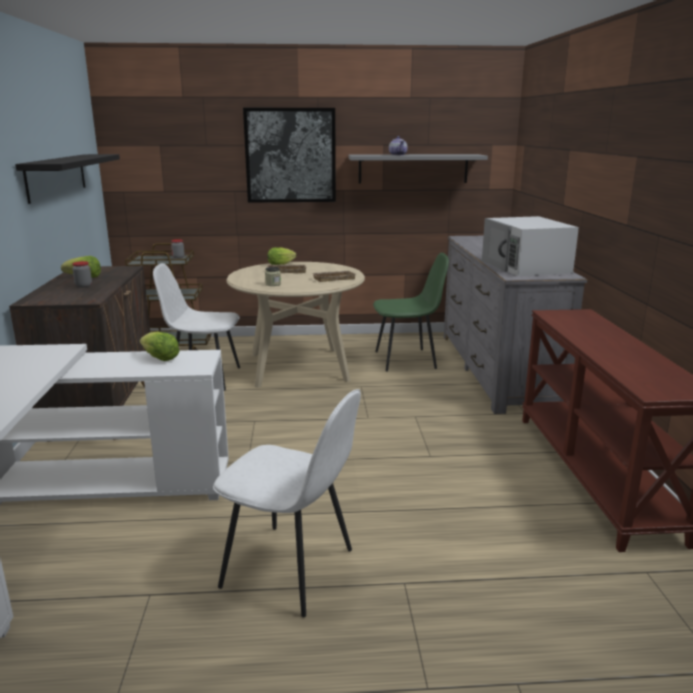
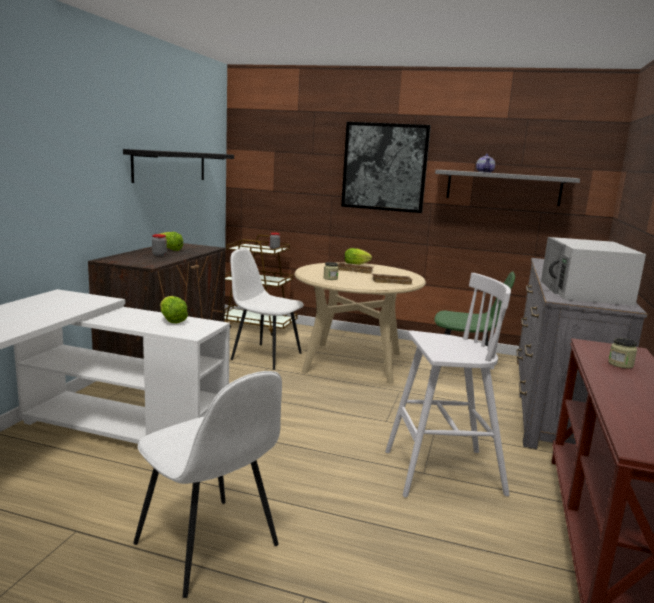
camera: 20 degrees right, 5 degrees down
none -> white stool [385,273,511,498]
none -> jar [608,338,637,368]

